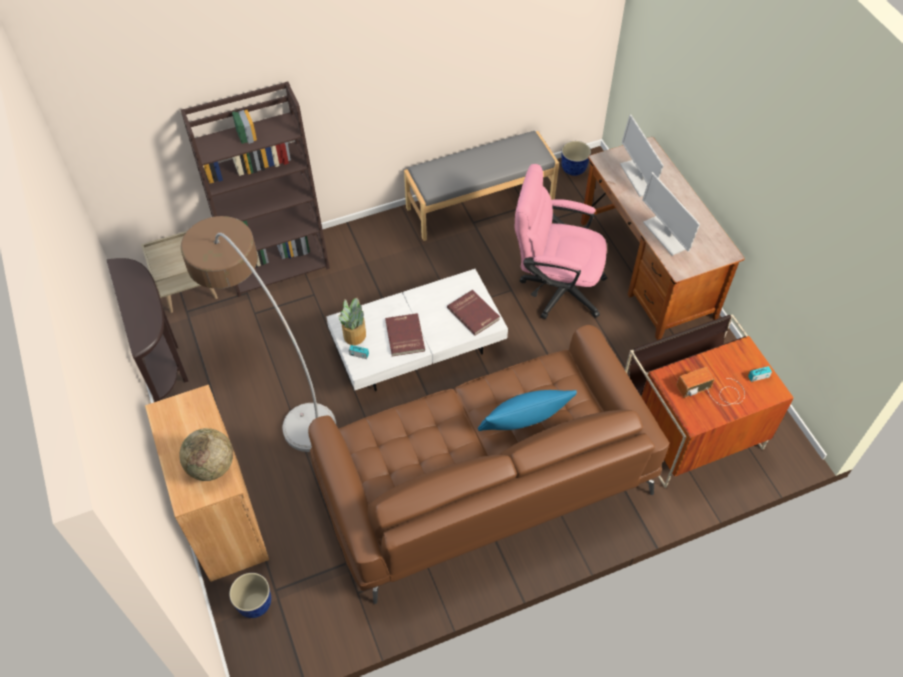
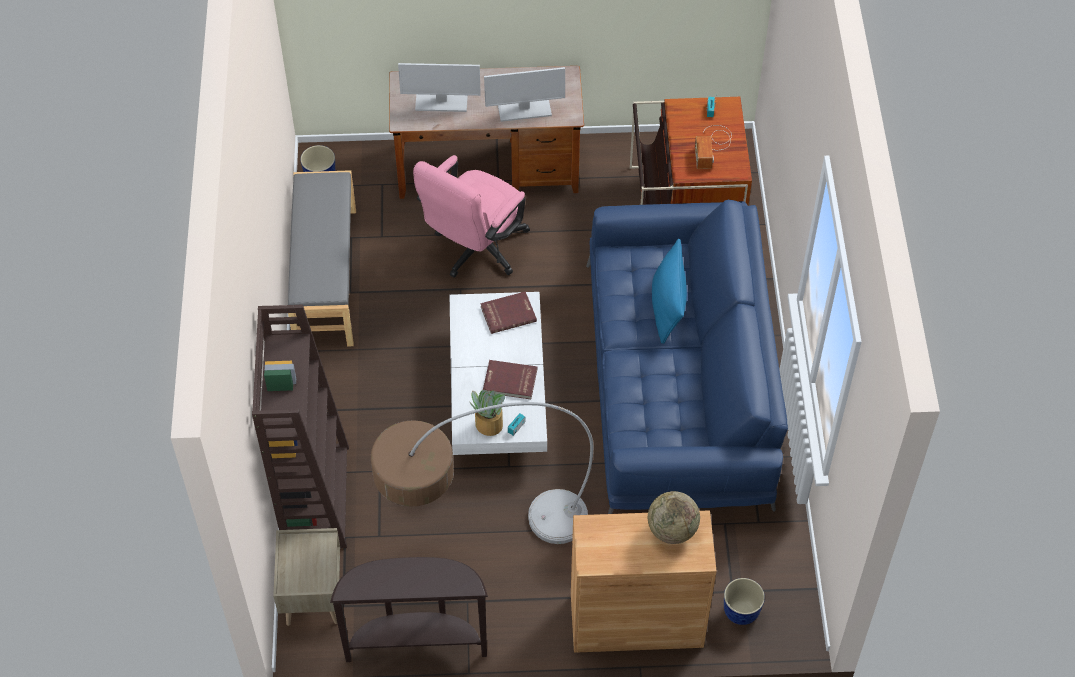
camera: 70 degrees left, 0 degrees up
brown sofa [308,325,670,604] -> blue sofa [586,200,788,514]

